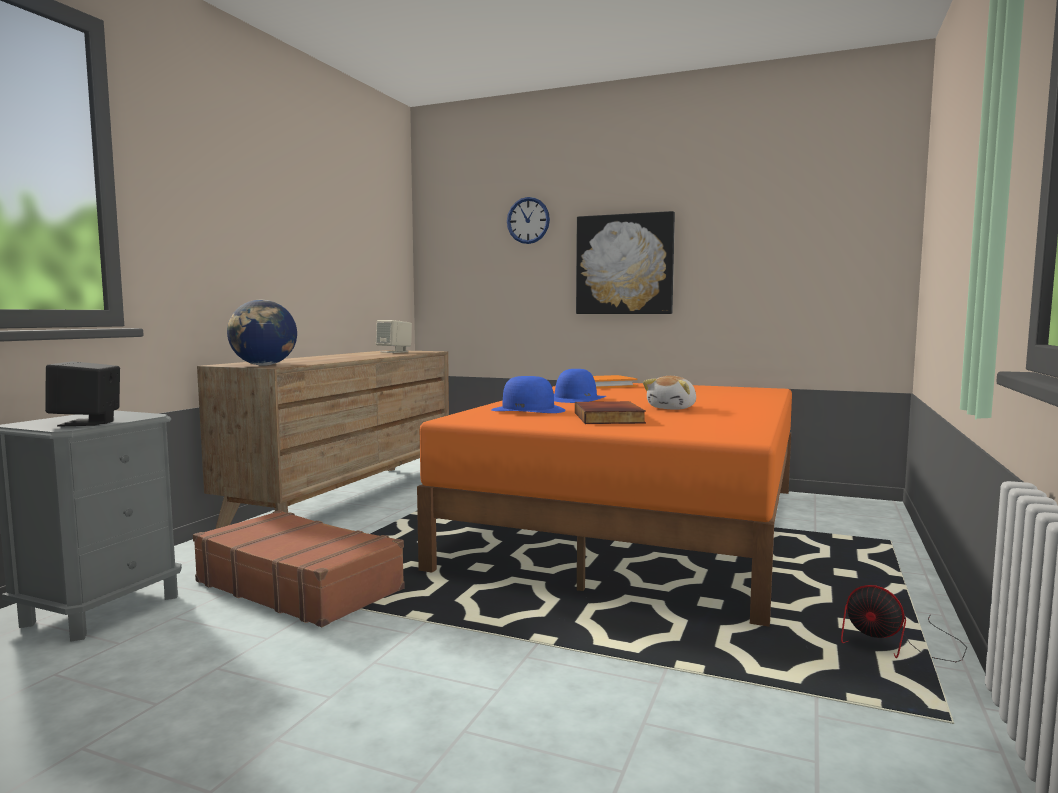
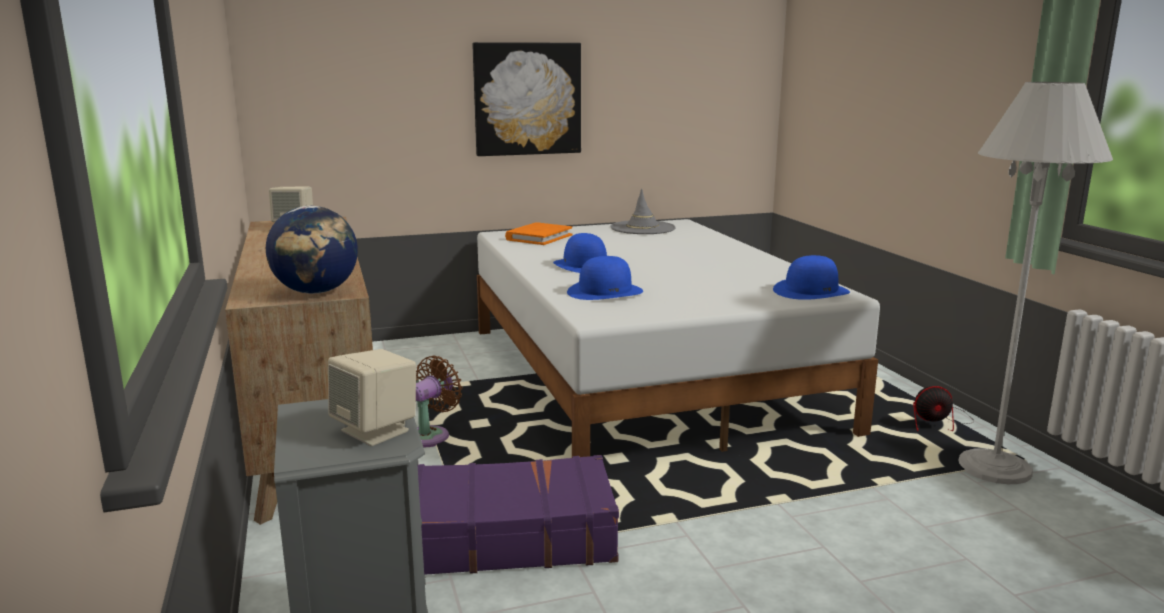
camera: 40 degrees left, 10 degrees up
black speaker [45,362,120,427] -> beige speaker [328,349,416,446]
brown suitcase [193,510,405,627] -> purple suitcase [418,455,619,575]
orange bed [417,383,792,627] -> white bed [477,219,880,457]
wall clock [507,197,550,244] -> none
book [575,401,646,424] -> none
plush toy [643,376,696,410] -> none
none -> brown fan [416,356,463,447]
none -> grey hat [610,189,676,234]
none -> blue hat [773,255,850,300]
none -> white floor lamp [959,82,1113,484]

